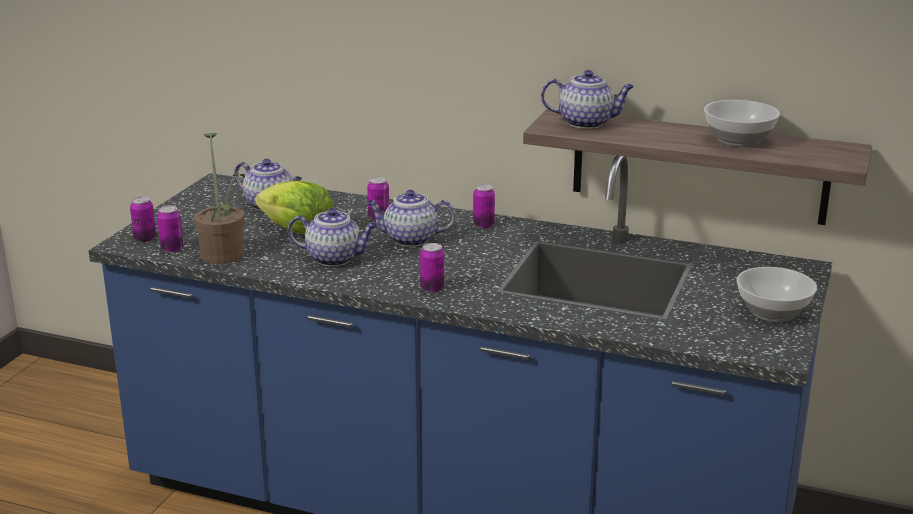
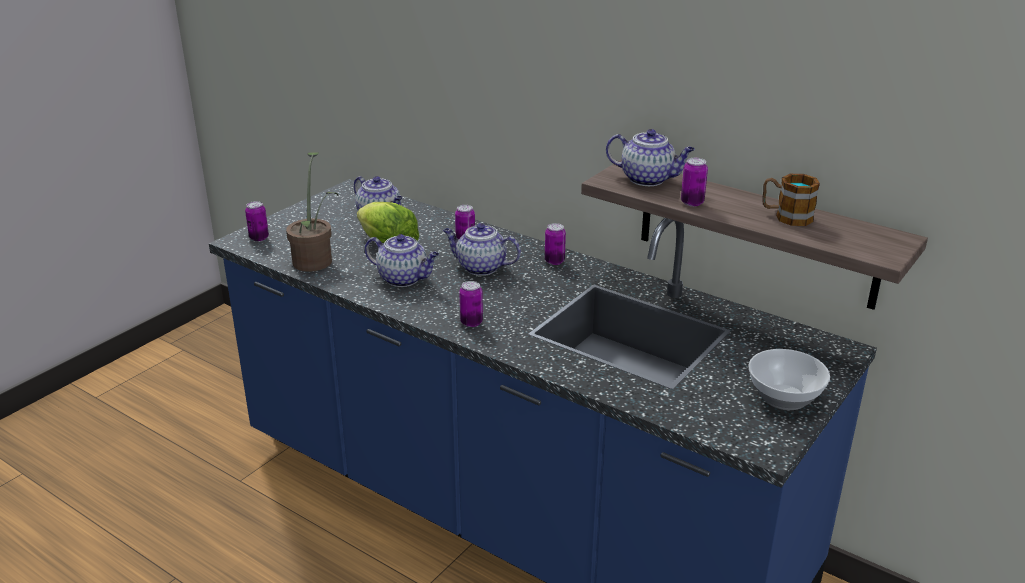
camera: 15 degrees right, 5 degrees up
can [157,206,183,252] -> can moved to [681,158,708,206]
bowl [704,100,780,147] -> mug [762,174,820,226]

